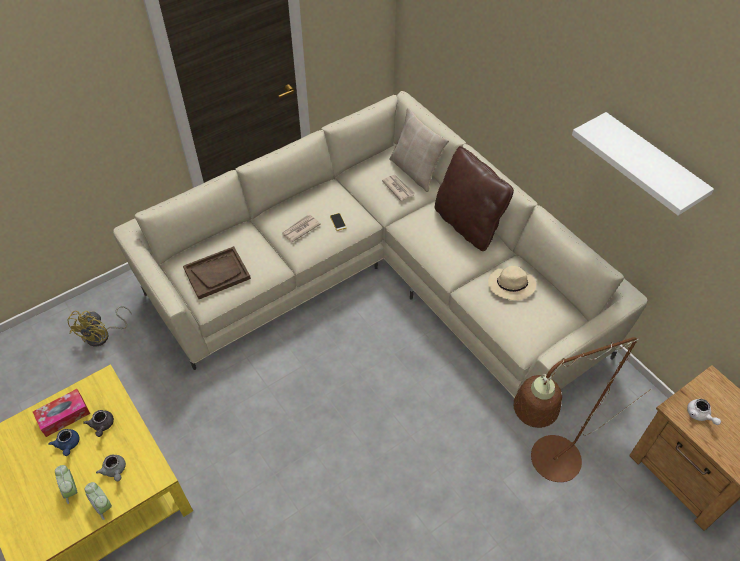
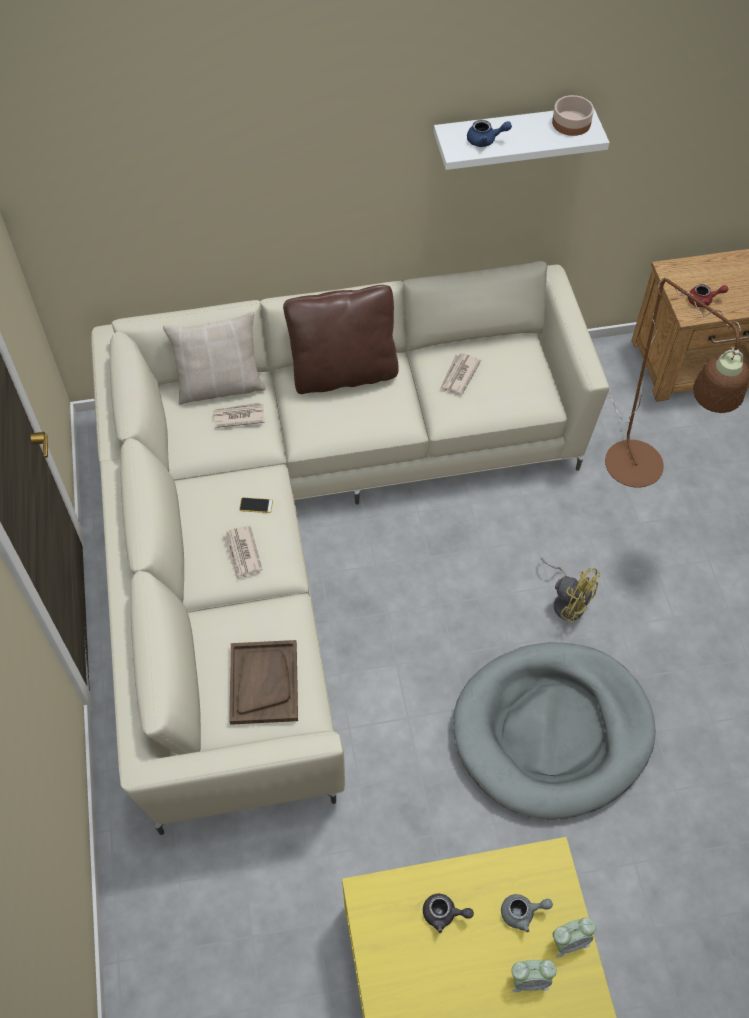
camera: 65 degrees left, 5 degrees up
tissue box [33,389,90,437] -> none
blue teapot [48,429,79,456] -> blue teapot moved to [467,120,512,147]
yellow fan [68,306,131,347] -> yellow fan moved to [541,558,600,623]
beige hat [488,266,536,301] -> newspaper [440,353,481,395]
white teapot [687,399,721,425] -> red teapot [688,284,728,307]
none -> grey dog bed [453,642,656,819]
none -> bowl [552,95,594,136]

